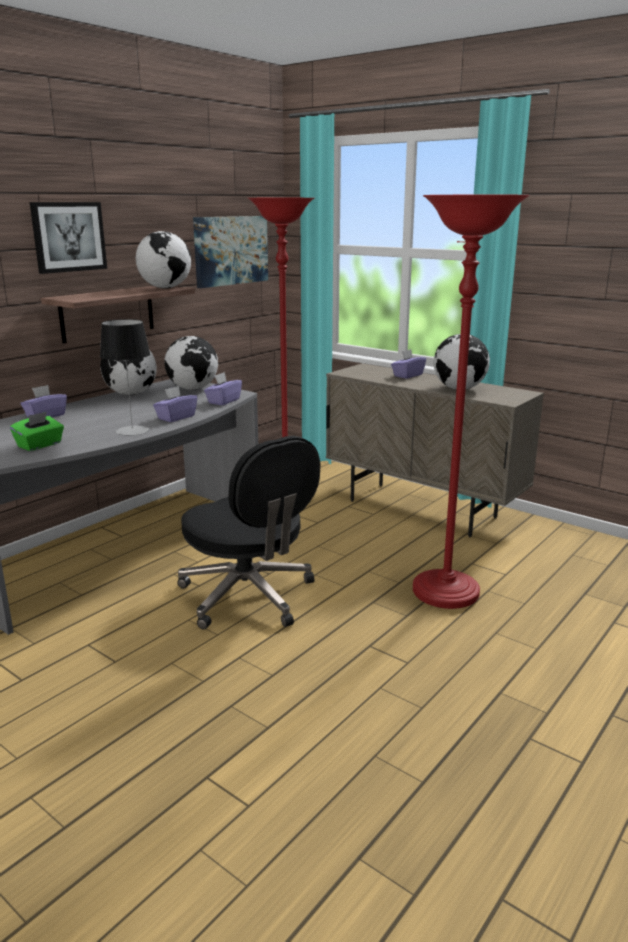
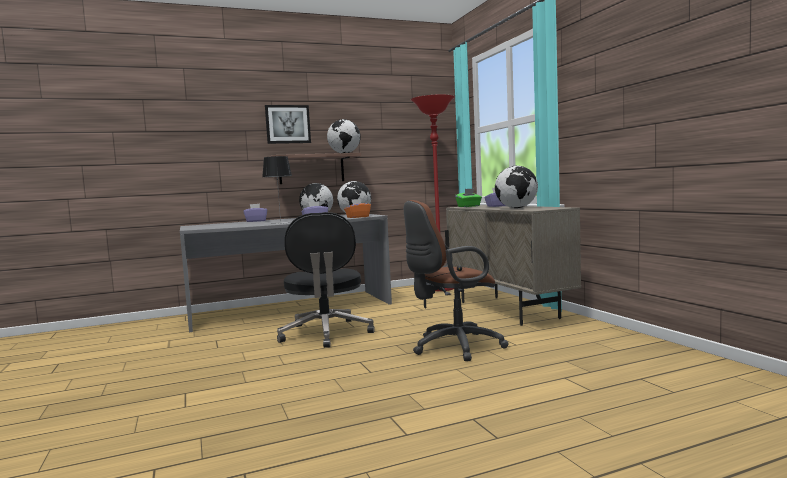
camera: 30 degrees right, 15 degrees down
green tissue box [10,412,64,451] -> green tissue box moved to [455,188,482,207]
picture [193,216,268,288] -> none
purple tissue box [204,372,242,405] -> orange tissue box [344,199,371,218]
red floor lamp [413,195,530,609] -> brown office chair [404,200,508,361]

